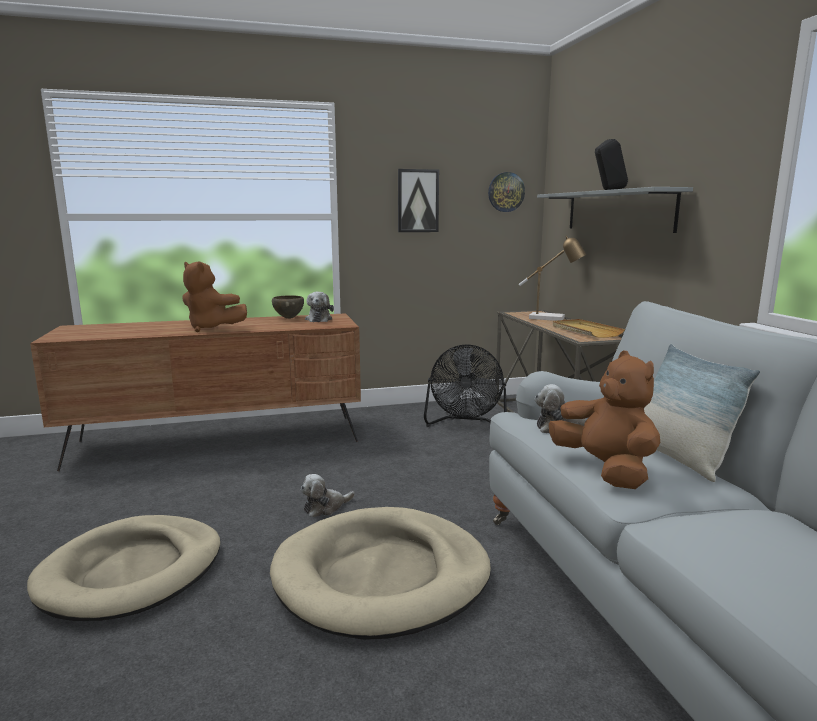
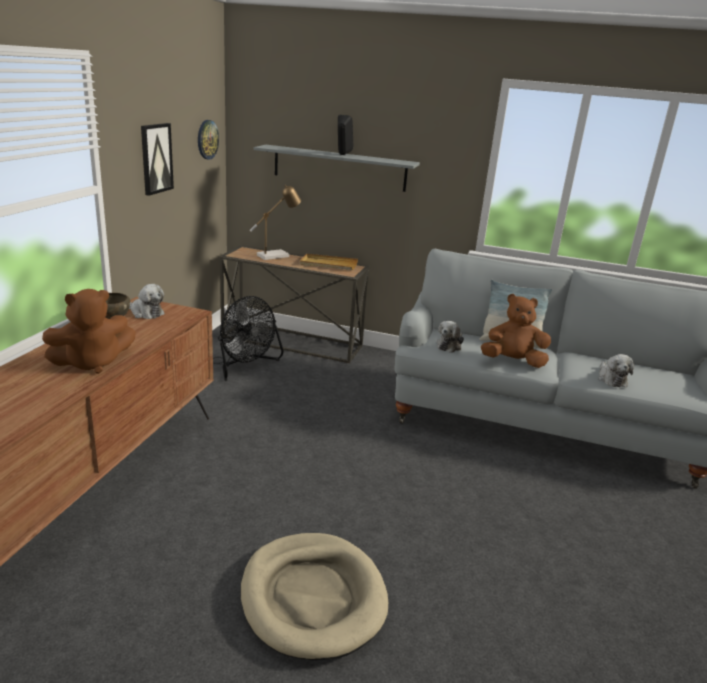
camera: 60 degrees left, 10 degrees up
beige dog bed [270,507,491,640] -> none
plush toy [301,474,355,517] -> plush toy moved to [598,354,634,387]

